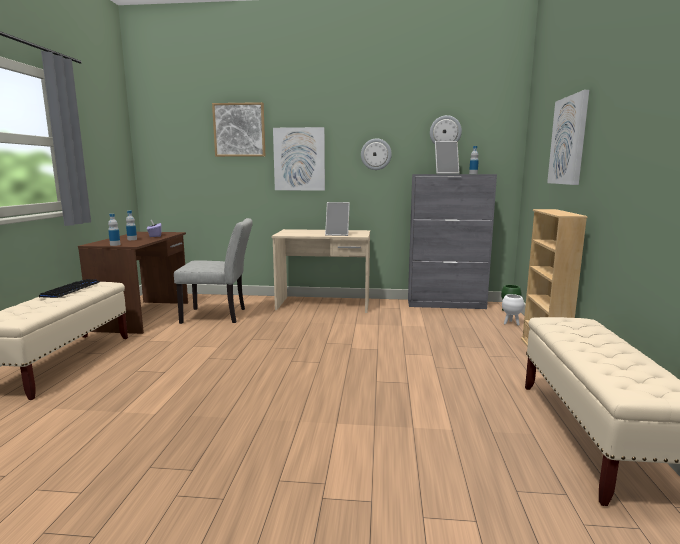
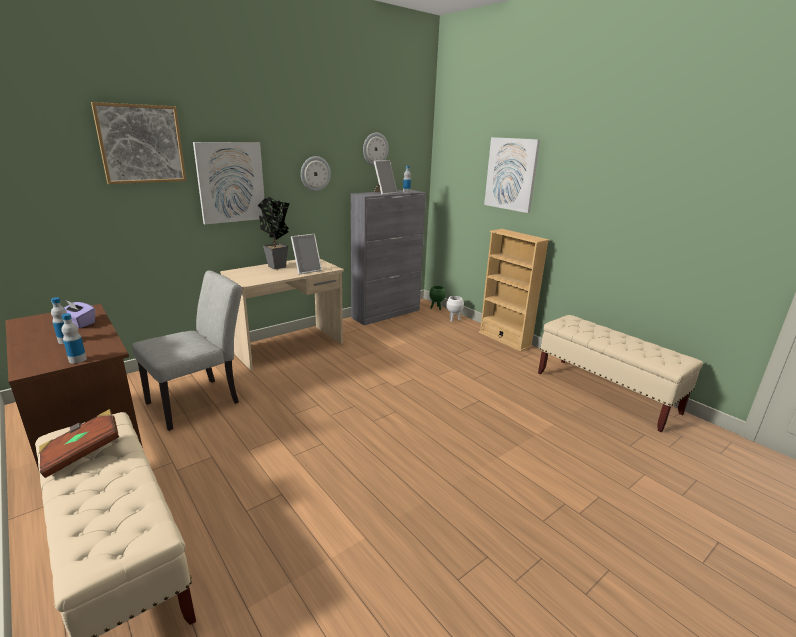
camera: 45 degrees left, 10 degrees up
keyboard [39,279,100,298] -> brown book [39,409,119,478]
none -> potted plant [257,196,290,269]

